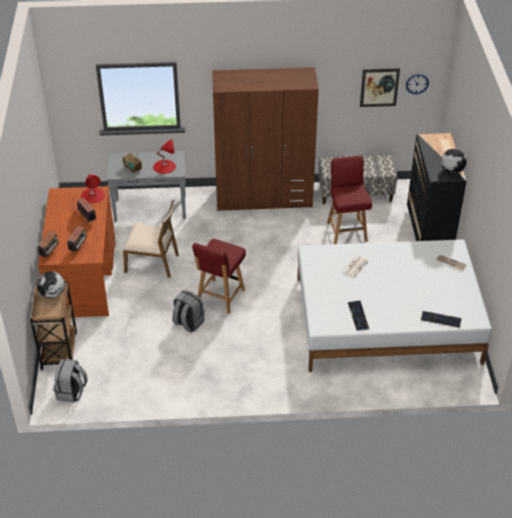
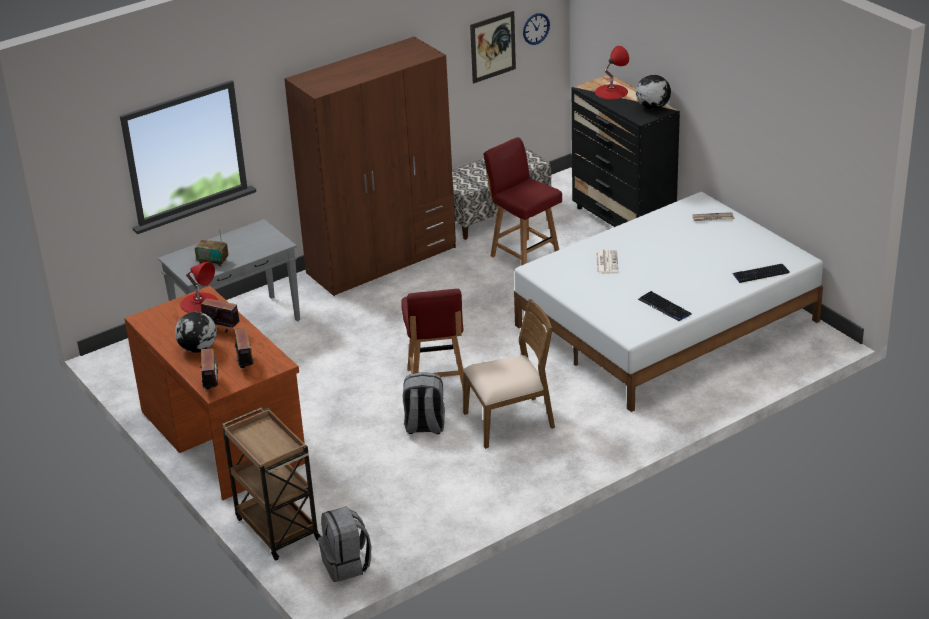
camera: 30 degrees left, 10 degrees down
globe [37,271,65,298] -> globe moved to [175,312,217,353]
brown chair [123,199,179,278] -> brown chair moved to [463,299,555,449]
red table lamp [153,139,176,174] -> red table lamp moved to [595,46,629,99]

